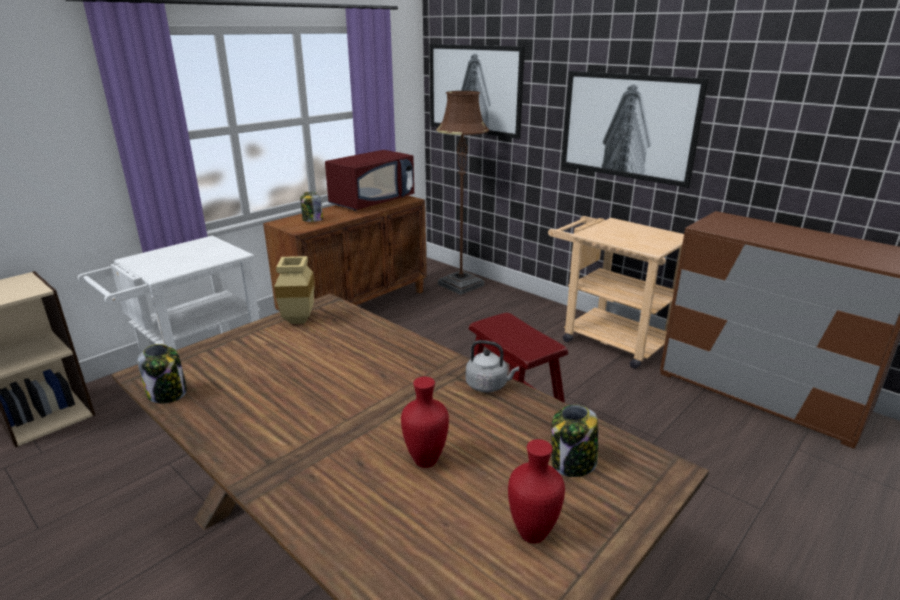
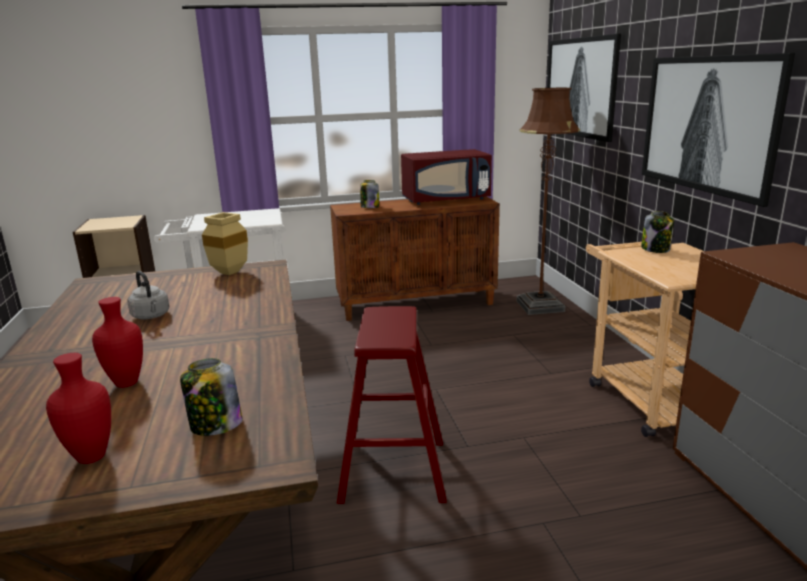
camera: 35 degrees right, 5 degrees down
jar [137,344,187,404] -> jar moved to [641,211,674,253]
grey kettle [466,340,519,392] -> grey kettle moved to [127,271,170,319]

